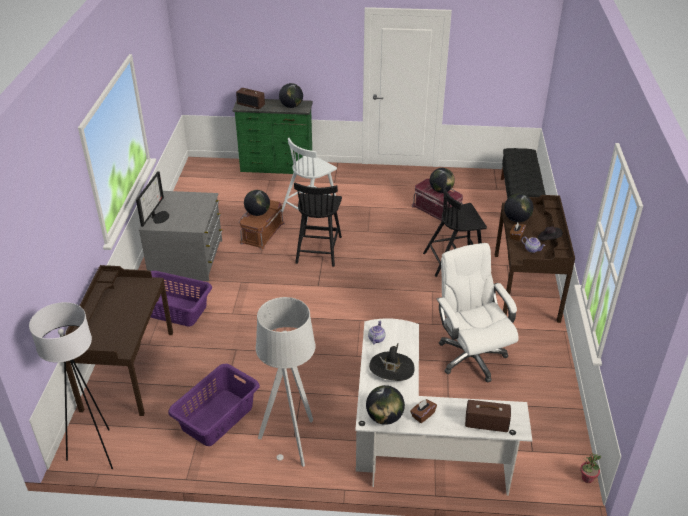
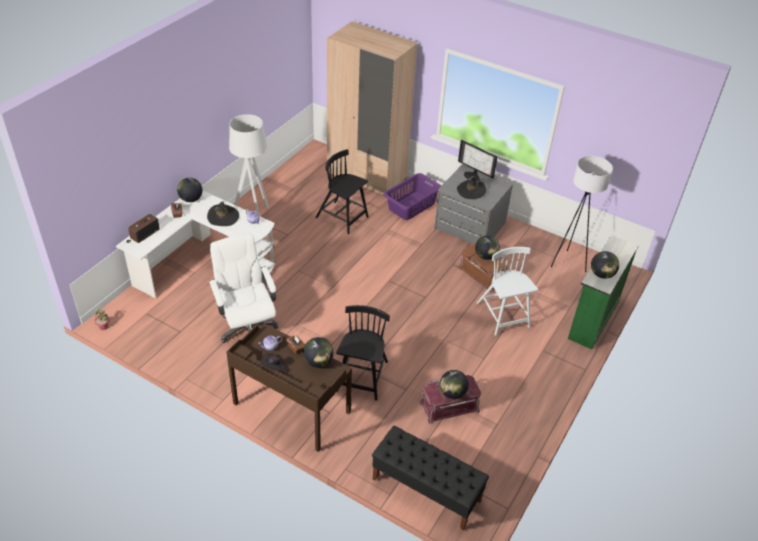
camera: 115 degrees right, 5 degrees up
white floor lamp [29,302,113,469] -> white floor lamp moved to [551,156,613,272]
brown desk [64,265,173,416] -> beige wardrobe [327,21,418,195]
purple laundry basket [168,364,260,446] -> none
radio [236,88,265,109] -> none
black chair [294,183,342,267] -> black chair moved to [315,149,368,234]
white office chair [436,243,518,383] -> white office chair turned 120 degrees counterclockwise [209,234,278,343]
none -> black hat [457,176,487,199]

